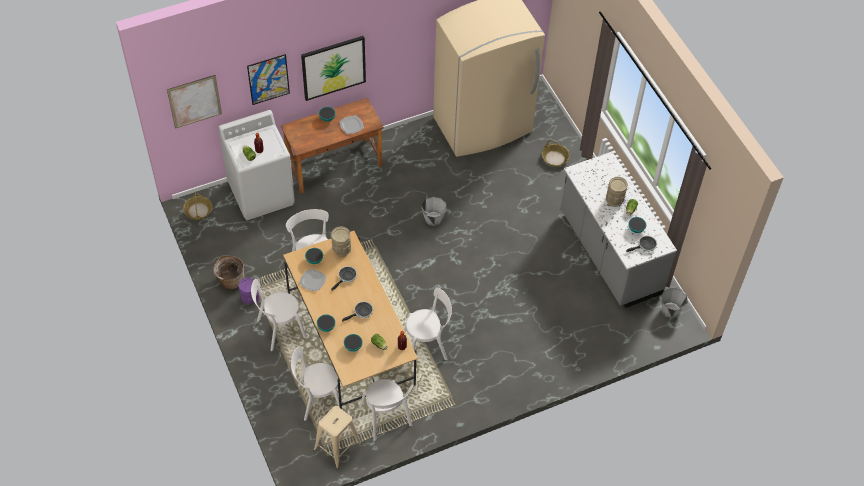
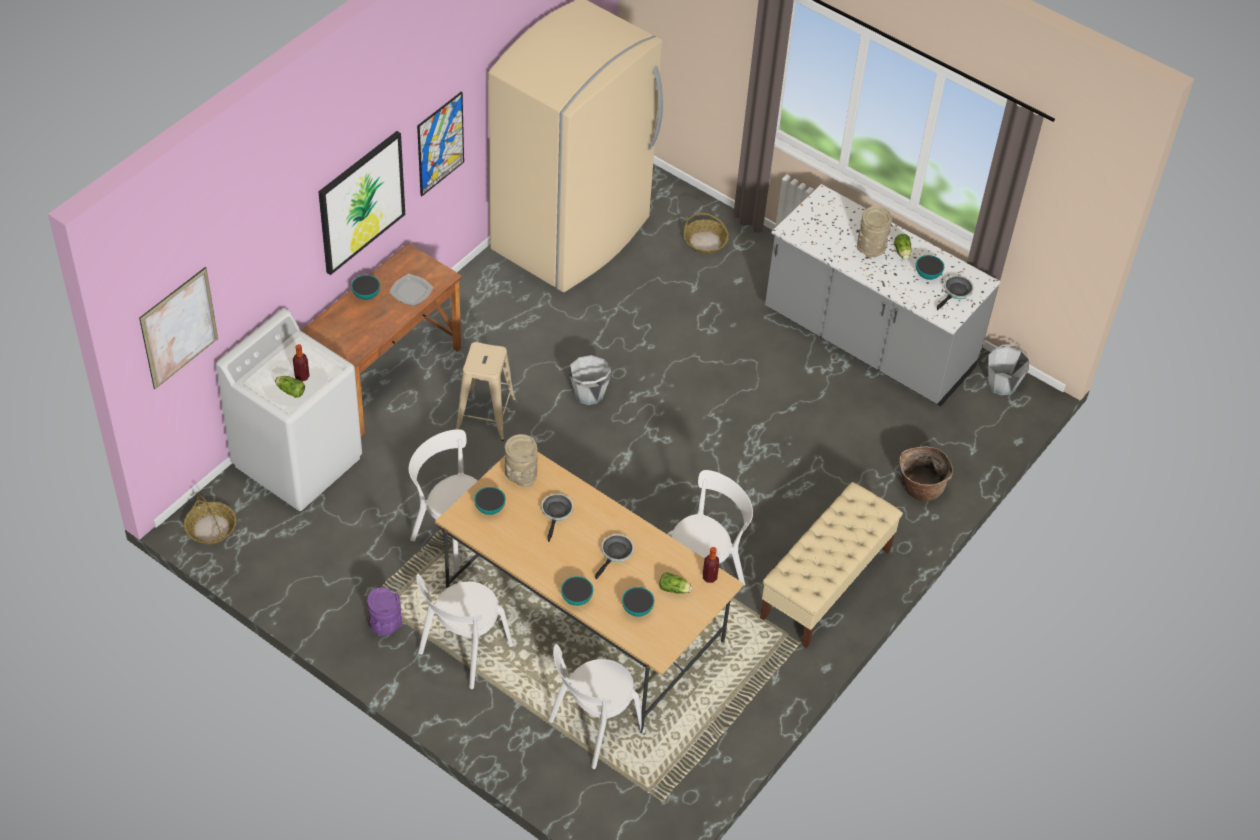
camera: 30 degrees left, 5 degrees down
basket [213,255,245,289] -> basket moved to [899,446,953,502]
picture [247,54,290,105] -> picture moved to [417,92,464,196]
plate [299,269,327,291] -> none
beige stool [313,406,362,469] -> beige stool moved to [456,342,516,441]
white chair [359,379,413,441] -> none
none -> beige bench [760,482,903,648]

